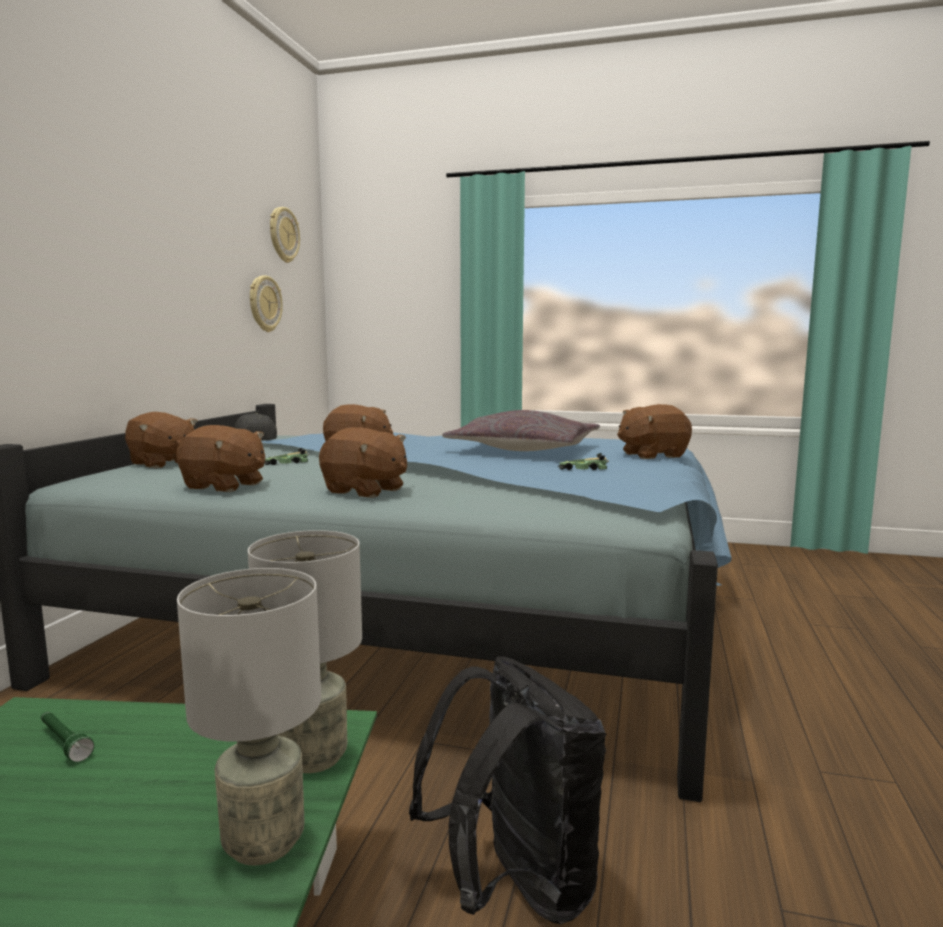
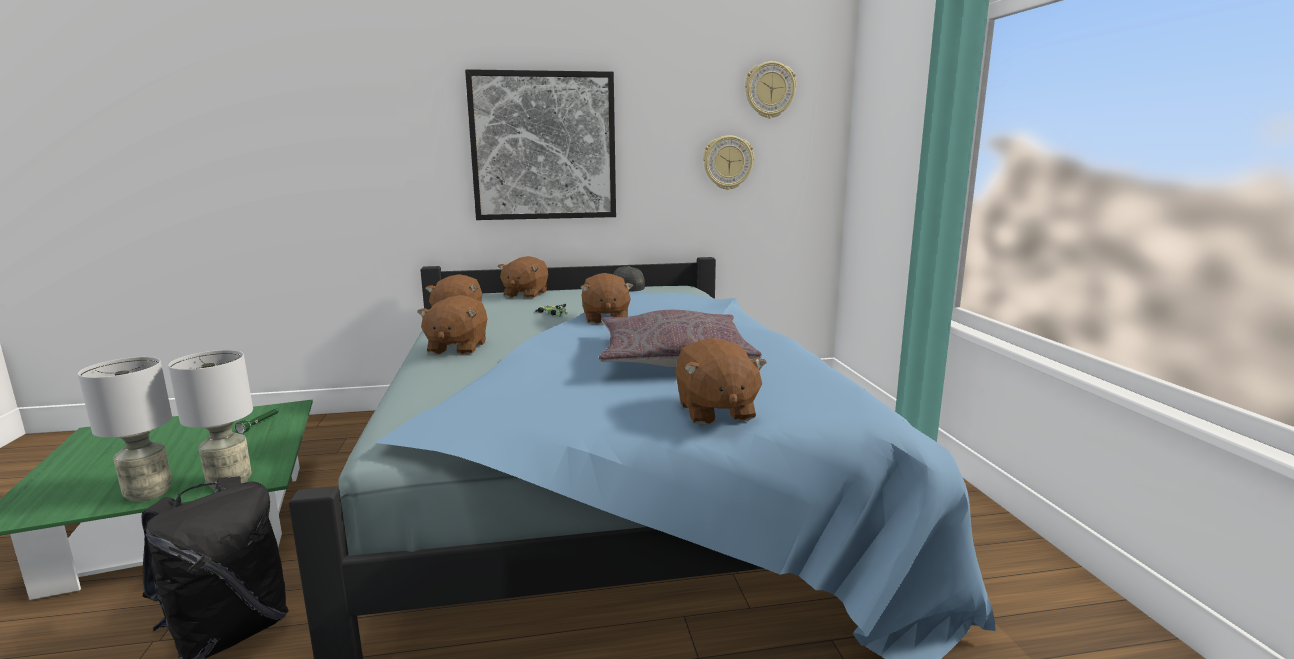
camera: 65 degrees right, 5 degrees up
toy car [558,453,609,470] -> none
brown plush toy [617,404,692,459] -> brown plush toy turned 150 degrees counterclockwise [675,338,767,425]
none -> picture [465,69,616,220]

